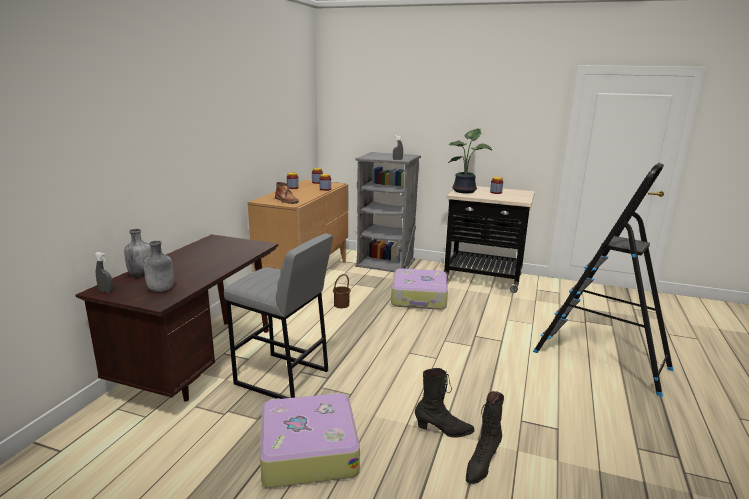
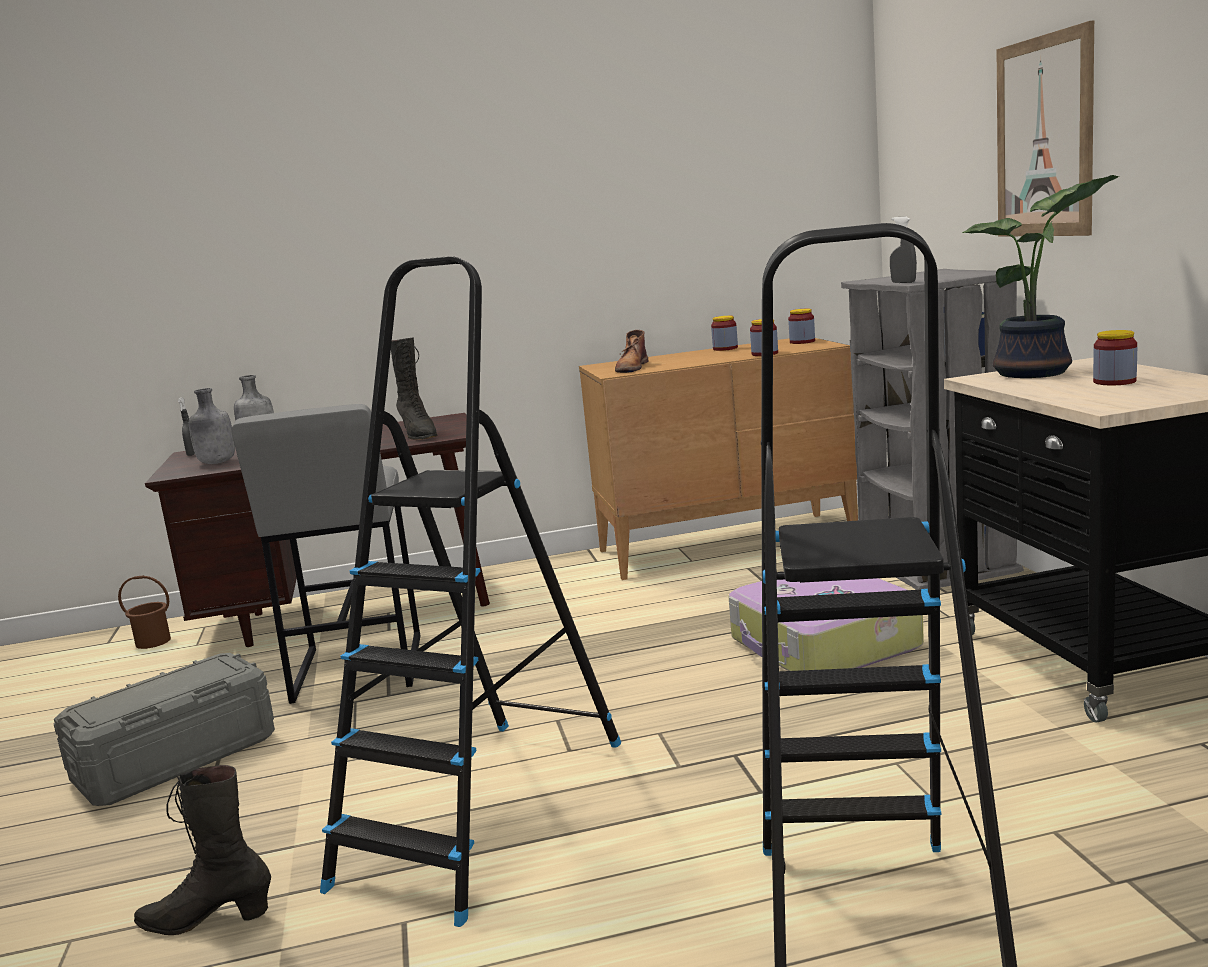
camera: 60 degrees right, 5 degrees down
suitcase [260,393,360,488] -> grey storage box [54,653,275,806]
brown bucket [333,274,351,308] -> brown bucket moved to [118,576,171,649]
black boot [415,368,475,438] -> black boot moved to [391,337,437,440]
none -> black step ladder [320,256,621,927]
none -> picture [997,20,1094,237]

